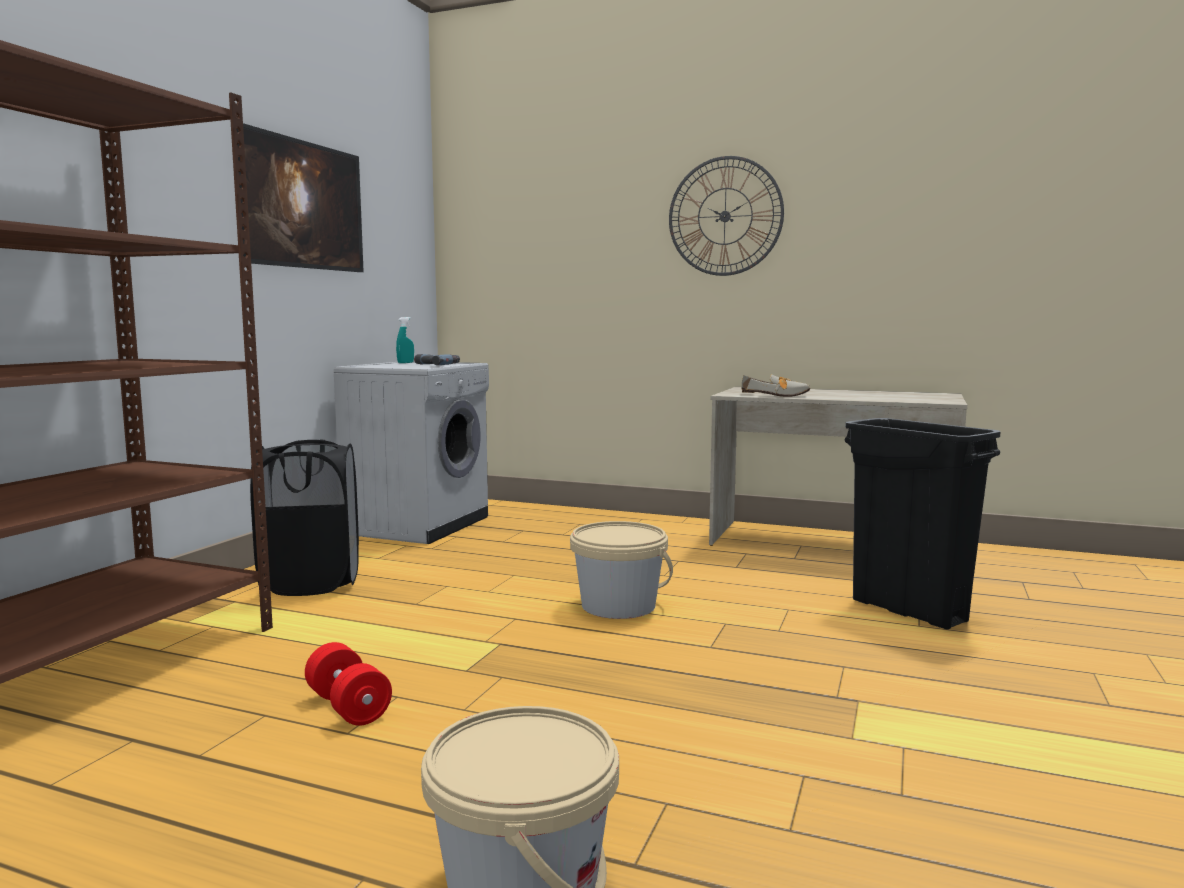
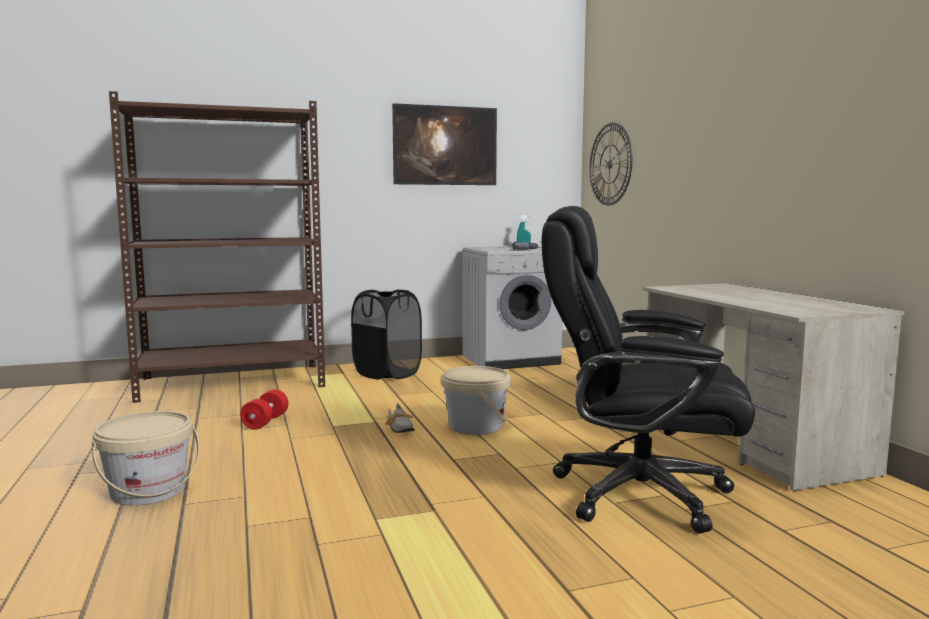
camera: 50 degrees right, 0 degrees up
wall clock [669,156,784,276] -> wall clock moved to [589,123,632,205]
shoe [741,374,810,397] -> shoe moved to [385,403,415,433]
black trash can [845,418,1000,630] -> black office chair [542,206,755,534]

